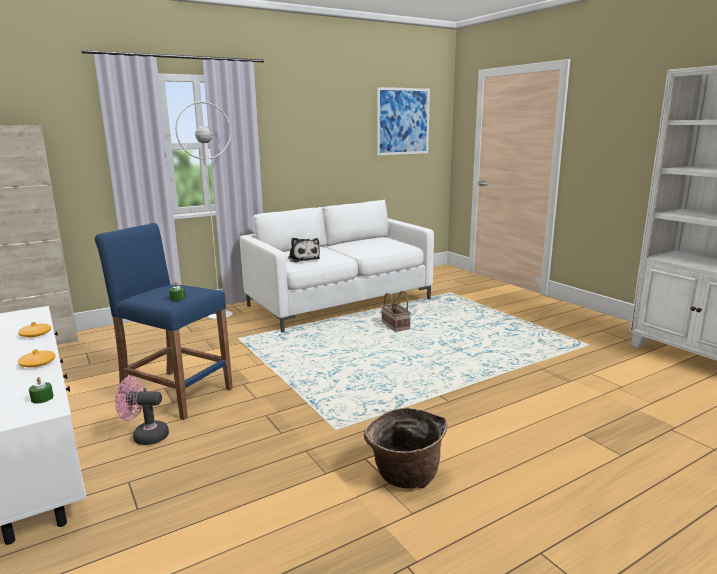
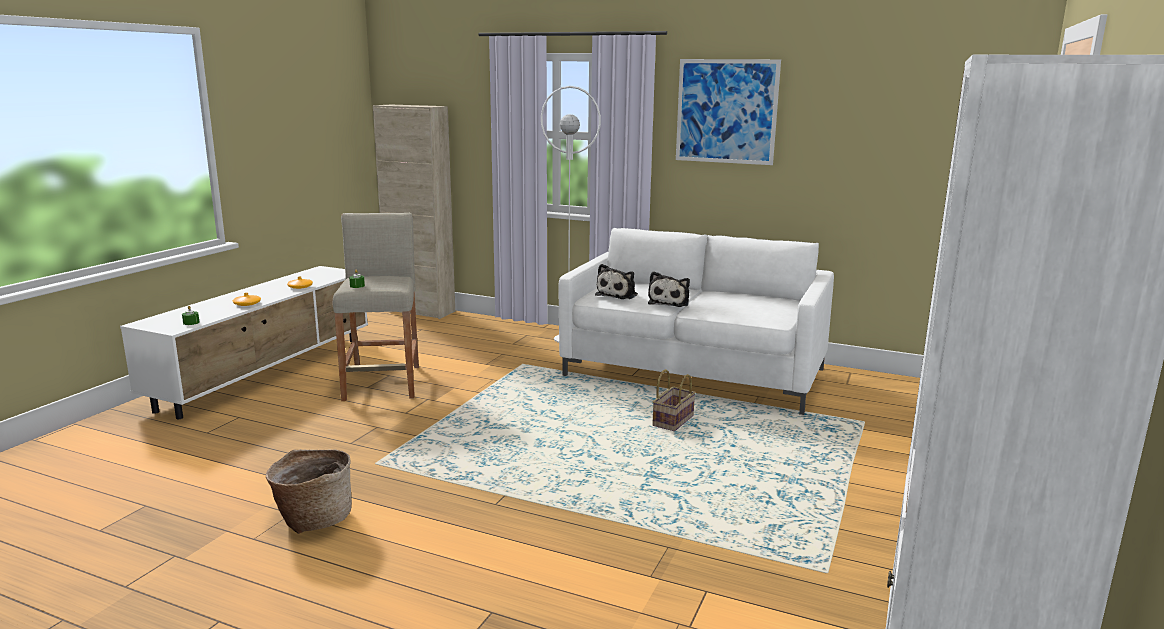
camera: 55 degrees right, 0 degrees up
blue stool [95,223,233,420] -> beige stool [333,213,419,401]
pink fan [115,376,169,445] -> none
picture [377,87,430,155] -> picture moved to [676,59,781,165]
none -> plush toy [648,271,690,307]

